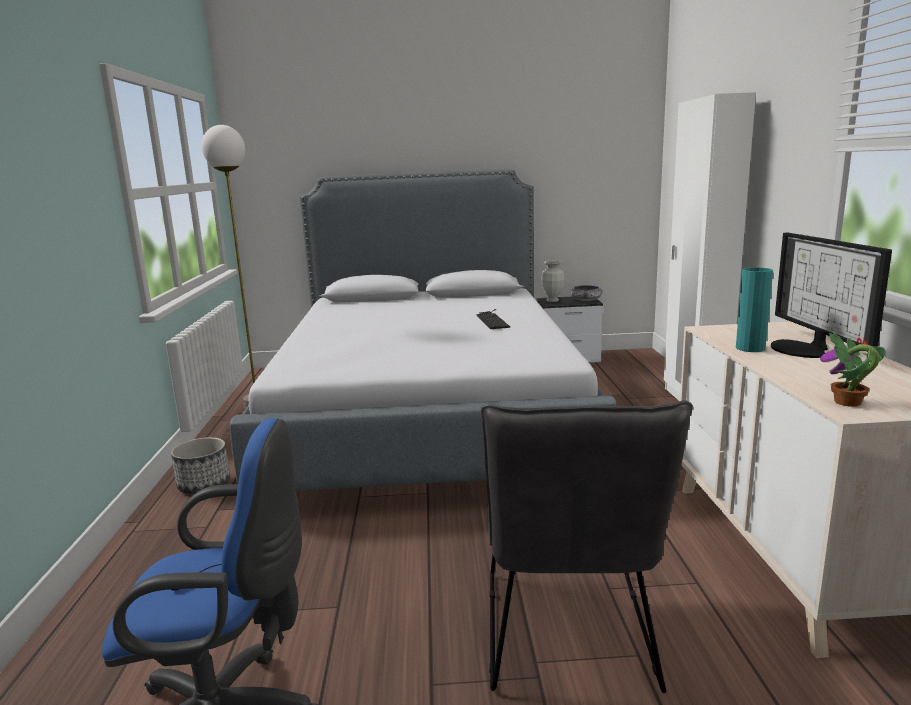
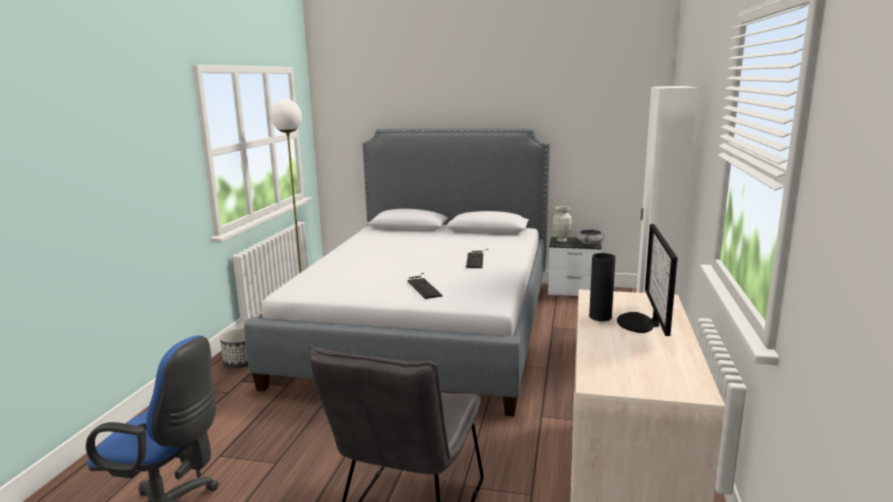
camera: 15 degrees right, 0 degrees up
turquoise vase [736,267,773,352] -> black vase [589,253,615,321]
potted plant [820,332,885,407] -> none
none -> keyboard [408,273,443,299]

